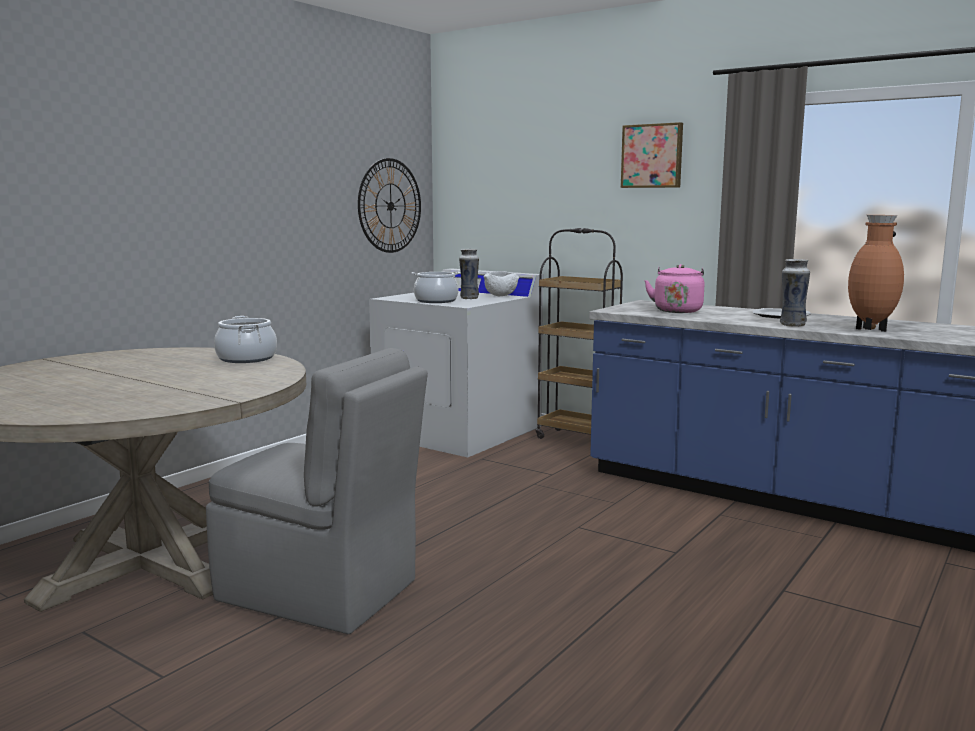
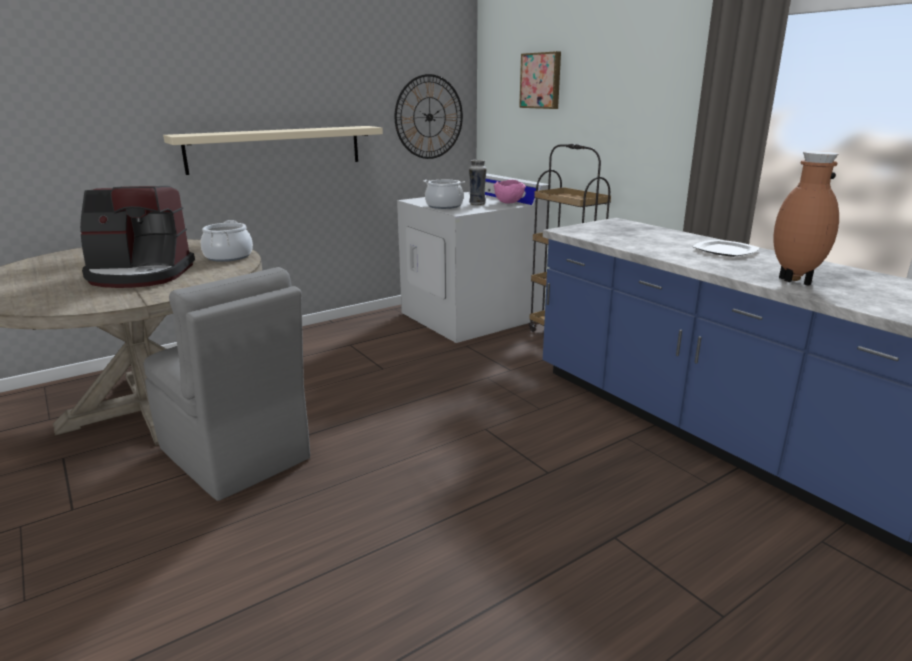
camera: 20 degrees right, 10 degrees up
white bowl [484,271,519,296] -> pink bowl [494,180,526,204]
picture [621,122,683,188] -> picture moved to [519,51,561,109]
pink kettle [644,264,704,313] -> none
vase [780,259,810,326] -> none
none -> coffee machine [80,186,195,288]
none -> beige shelf [163,126,383,175]

